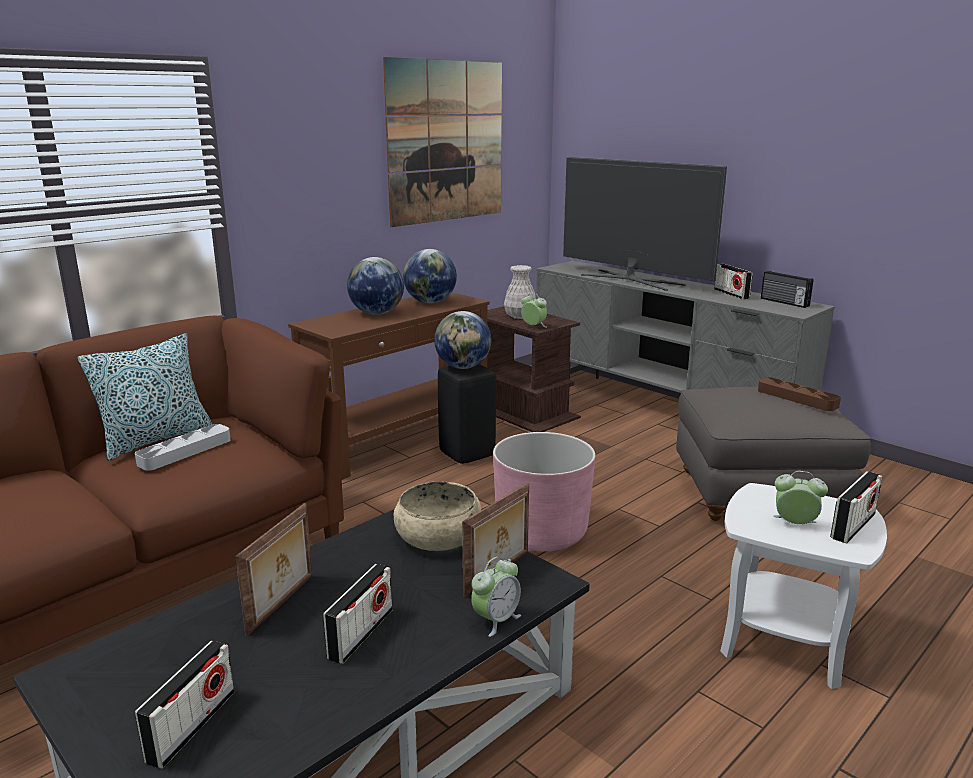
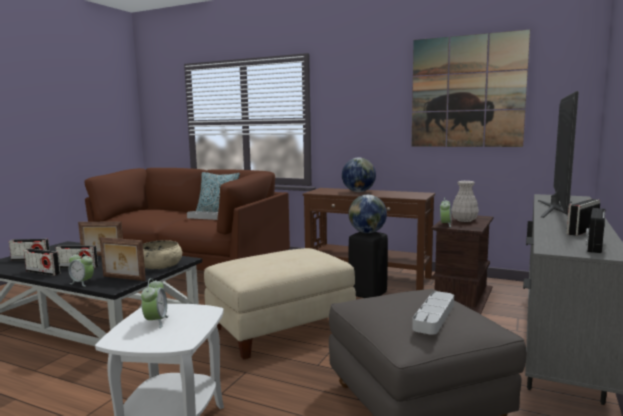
camera: 70 degrees right, 10 degrees down
globe [403,249,457,304] -> none
pink planter [493,432,595,551] -> beige ottoman [204,248,356,360]
brown tray [758,377,841,411] -> grey tray [412,291,454,335]
radio [830,471,882,544] -> radio moved to [24,248,61,276]

